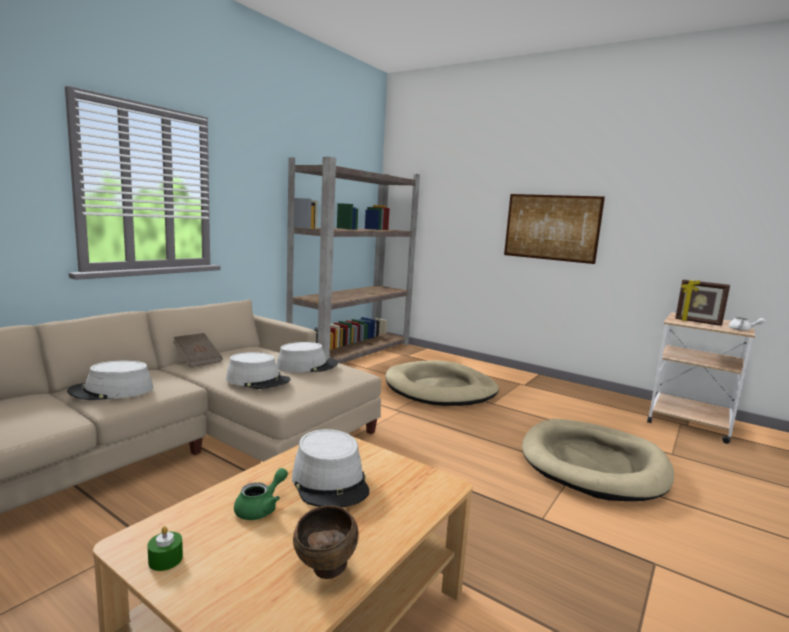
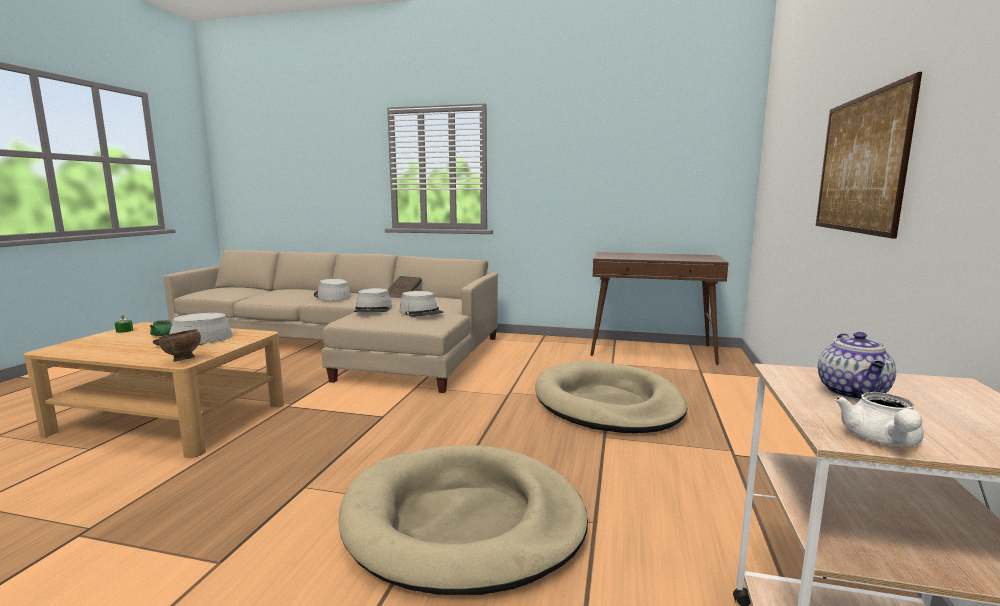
camera: 70 degrees right, 0 degrees up
brown bookcase [286,157,420,364] -> brown console table [590,252,729,365]
brown bowl [293,505,359,579] -> brown bowl moved to [159,329,201,362]
picture frame [675,280,730,326] -> teapot [818,332,896,400]

